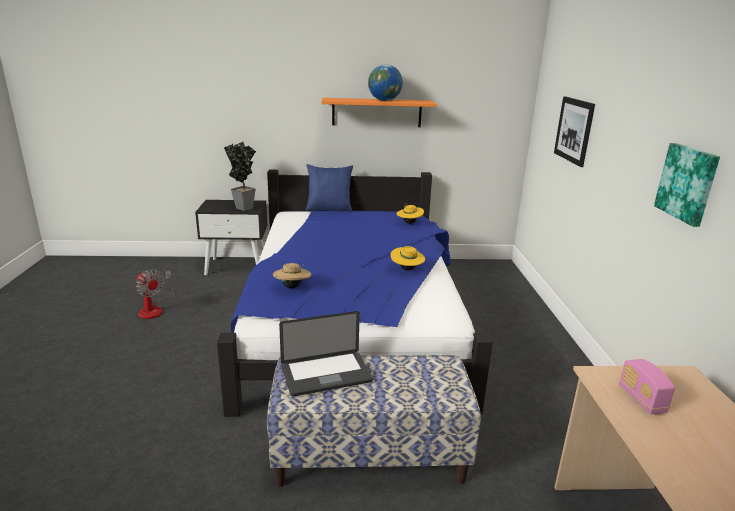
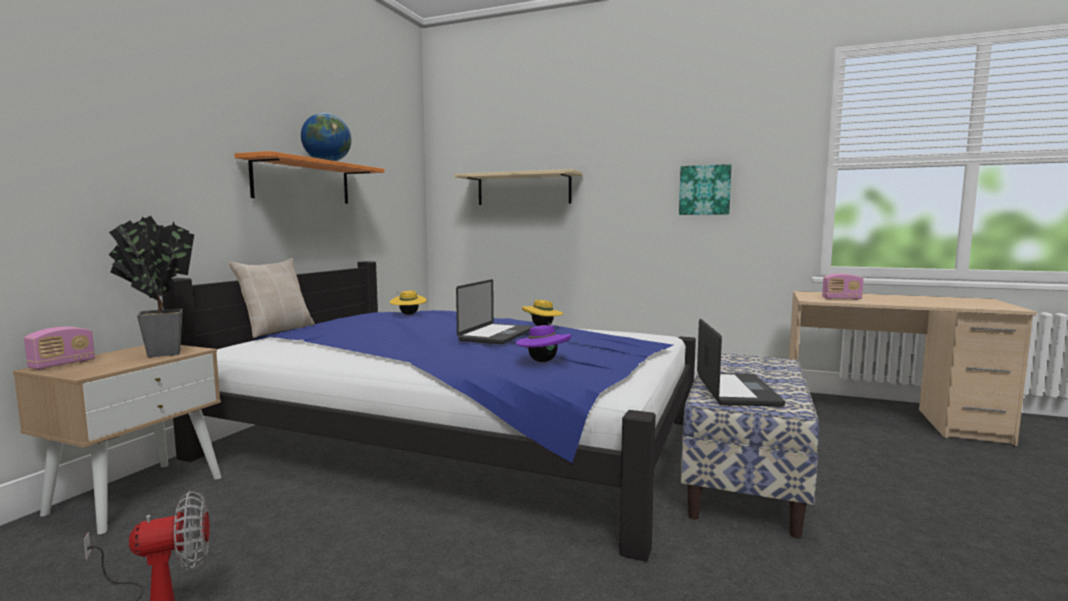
camera: 65 degrees left, 15 degrees down
black nightstand [195,200,267,275] -> beige nightstand [13,345,222,534]
beige hat [273,263,311,288] -> purple hat [515,322,571,362]
blue pillow [306,164,353,212] -> beige pillow [229,258,315,338]
picture [554,96,595,167] -> beige shelf [454,169,582,205]
none -> radio [24,327,95,370]
none -> laptop [456,279,534,344]

